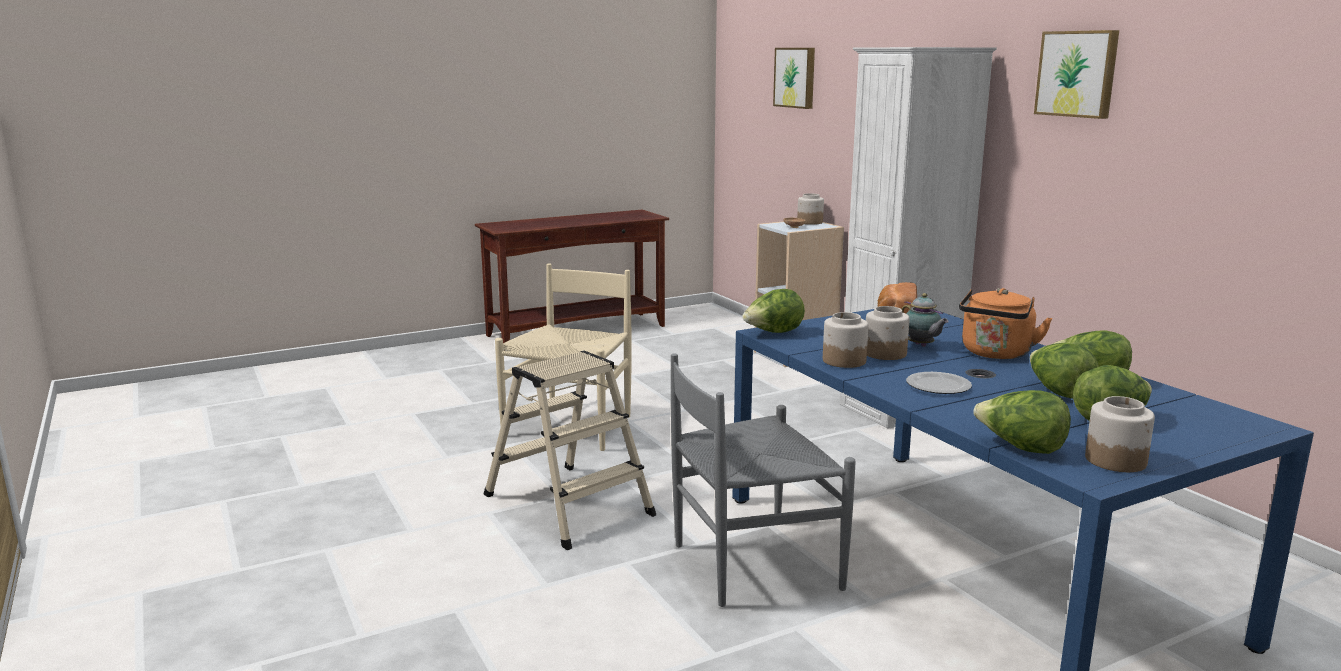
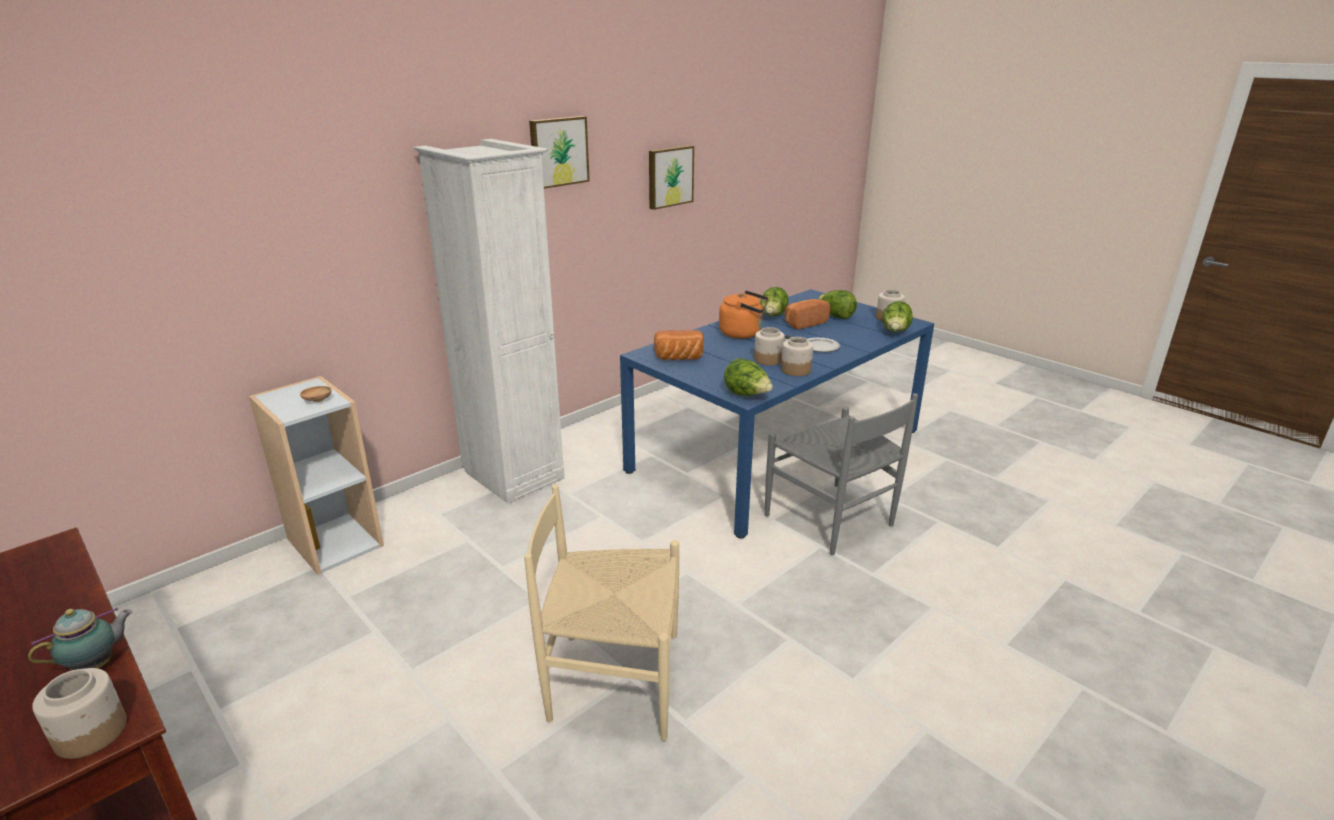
camera: 105 degrees left, 10 degrees up
beige step ladder [484,351,656,550] -> none
picture [773,48,815,109] -> picture moved to [649,145,694,210]
jar [797,193,824,225] -> jar moved to [32,668,127,759]
teapot [902,293,949,347] -> teapot moved to [28,608,133,671]
lettuce [1030,343,1099,398] -> bread [784,299,830,329]

